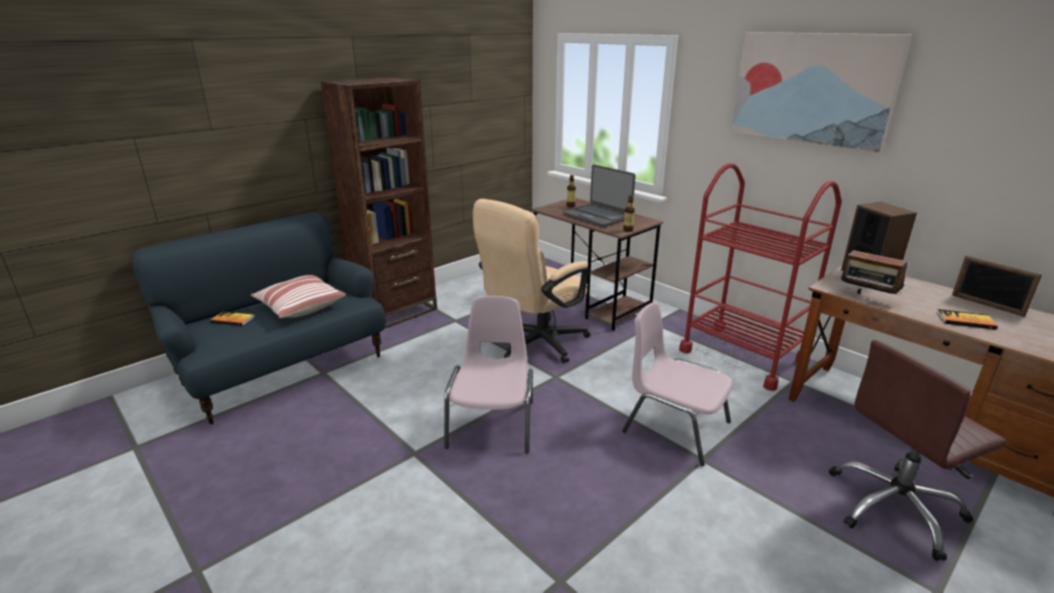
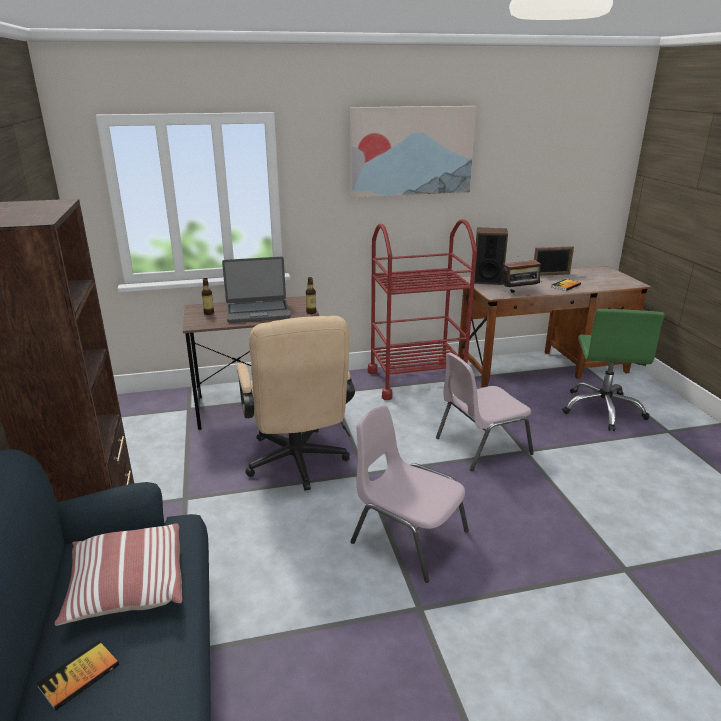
camera: 60 degrees left, 0 degrees up
brown office chair [829,340,1007,561] -> green office chair [562,309,665,431]

